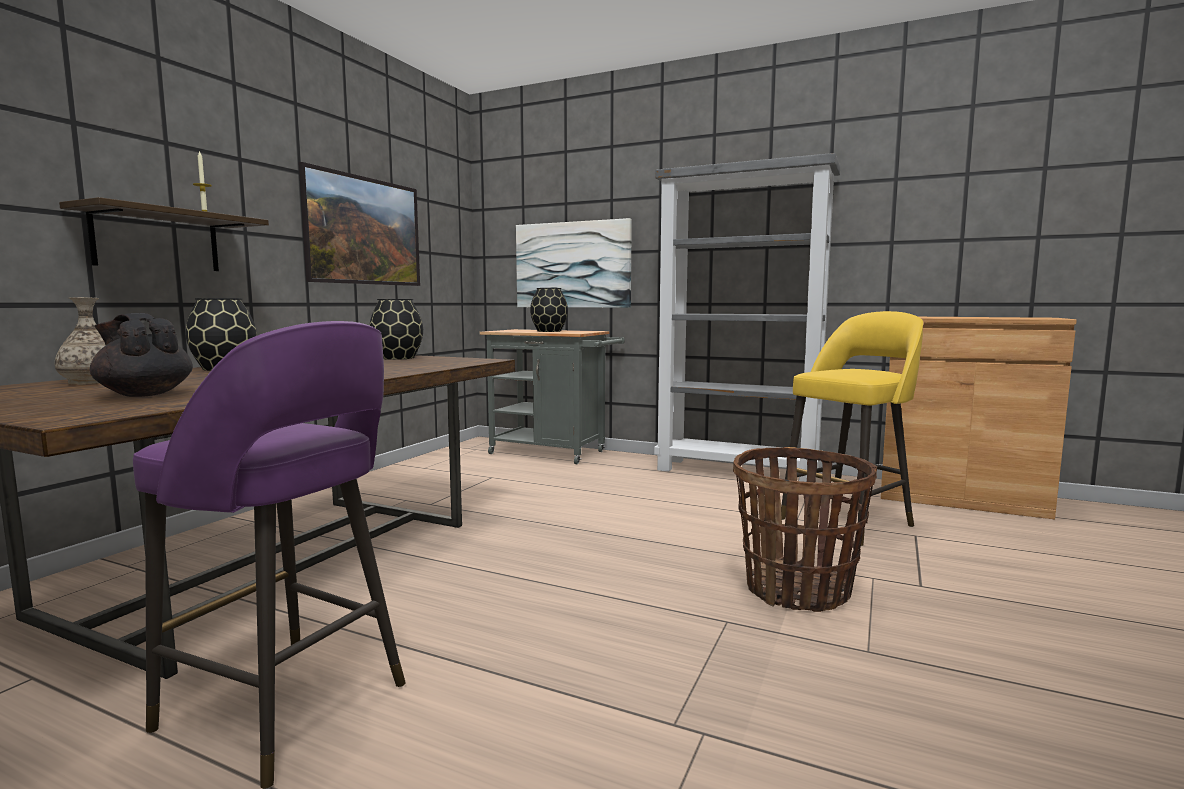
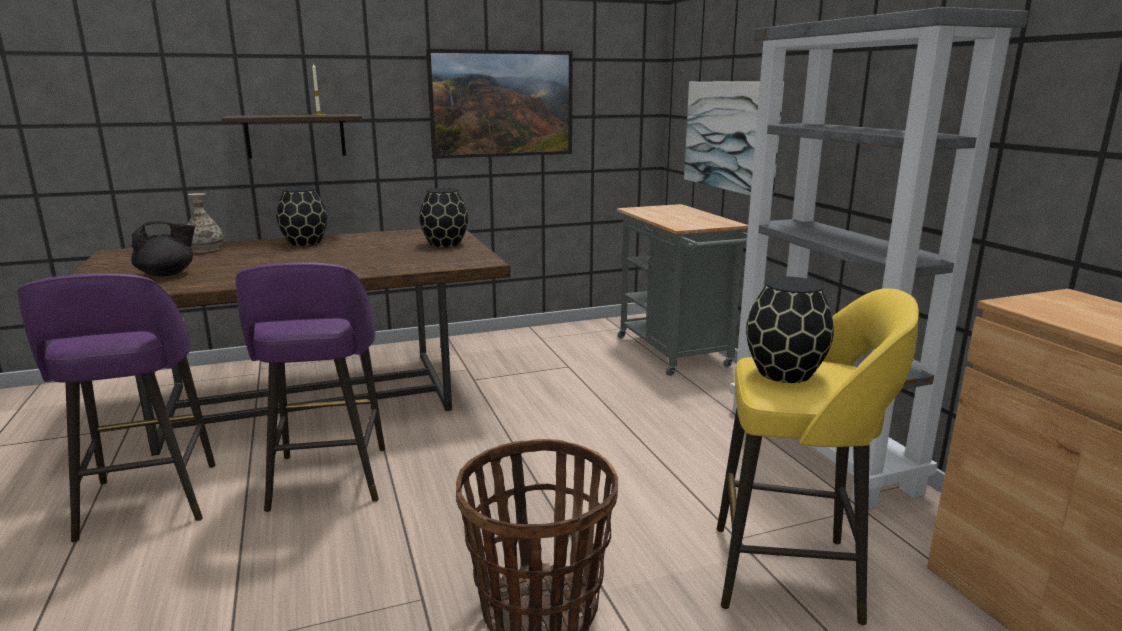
camera: 45 degrees right, 10 degrees up
black teapot [90,313,193,397] -> black teapot turned 75 degrees clockwise [131,221,195,277]
black vase [530,288,568,332] -> black vase moved to [746,277,834,383]
none -> purple stool [236,262,385,512]

